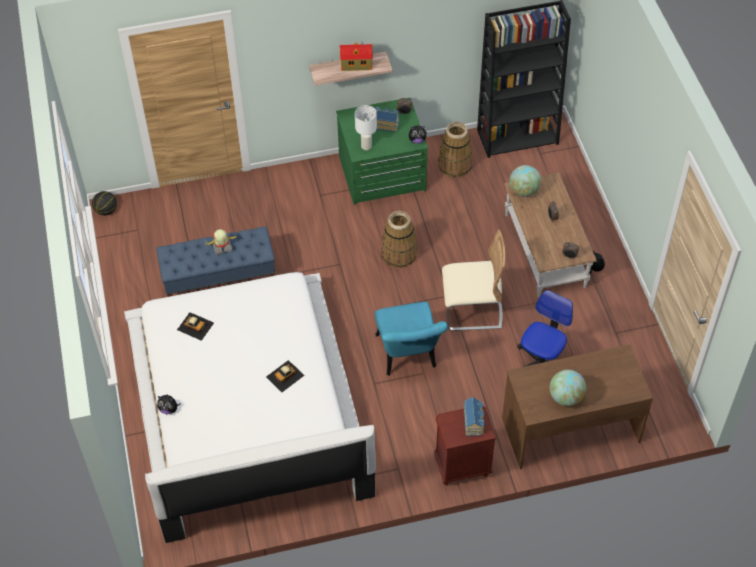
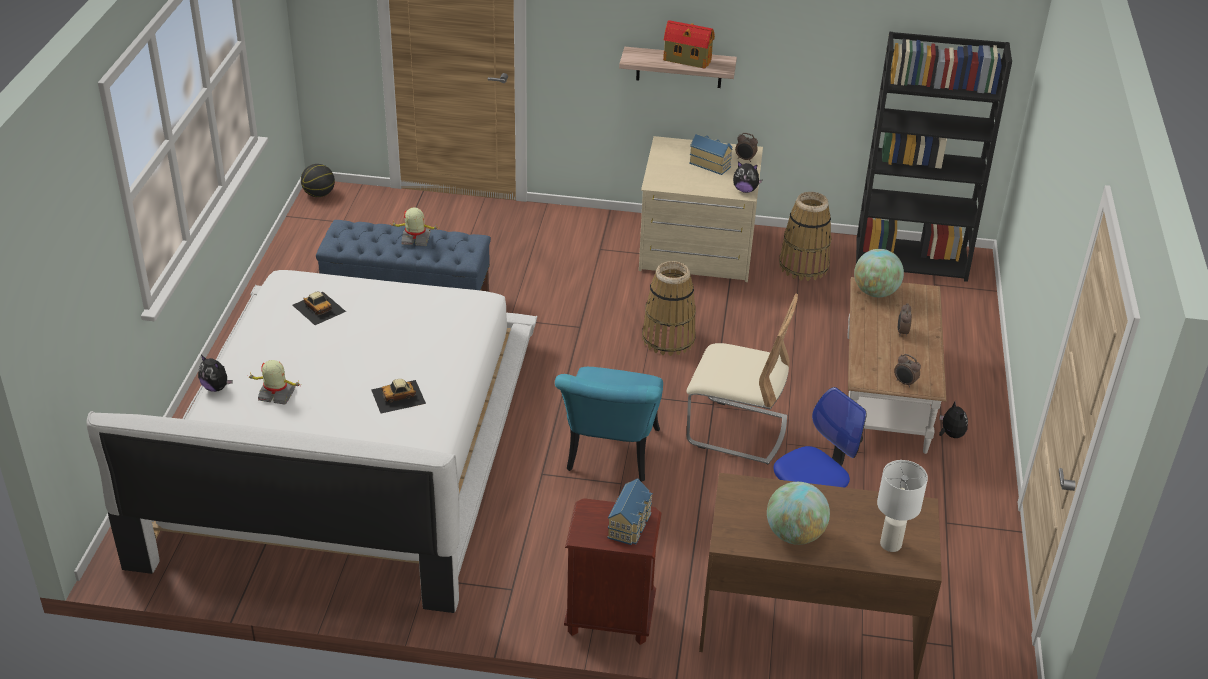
camera: 20 degrees right, 15 degrees down
green dresser [336,98,428,205] -> beige dresser [639,136,763,282]
white table lamp [355,105,377,150] -> white table lamp moved to [877,460,928,552]
none -> toy robot [248,360,302,405]

